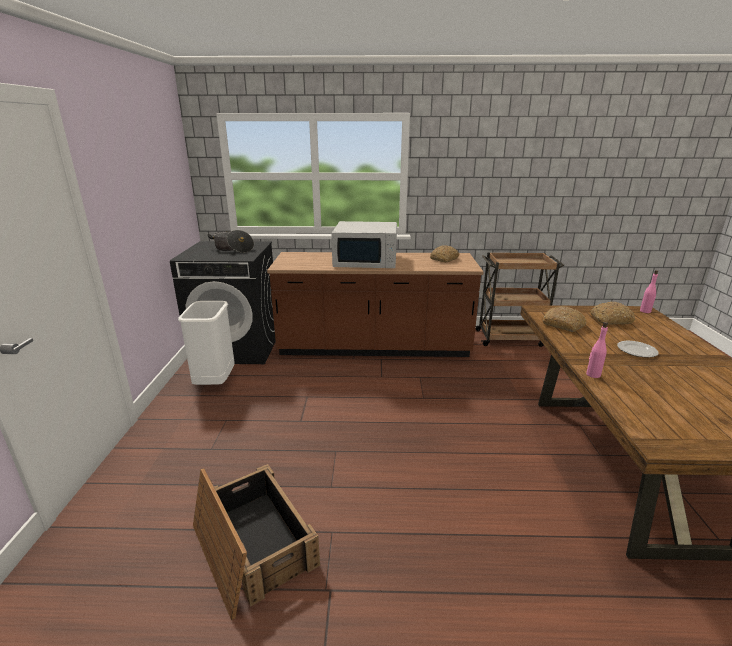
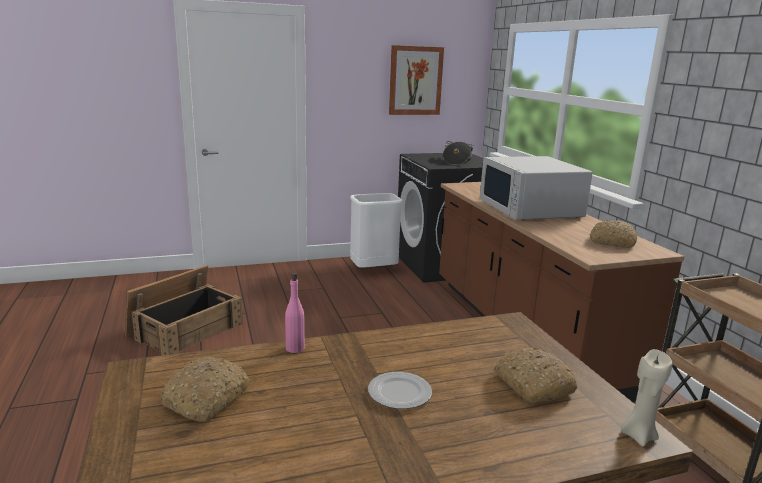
camera: 70 degrees right, 5 degrees down
bread [543,306,586,332] -> bread moved to [161,357,250,422]
pink bottle [640,270,658,313] -> beige candle [621,349,673,447]
none -> picture [389,45,444,115]

